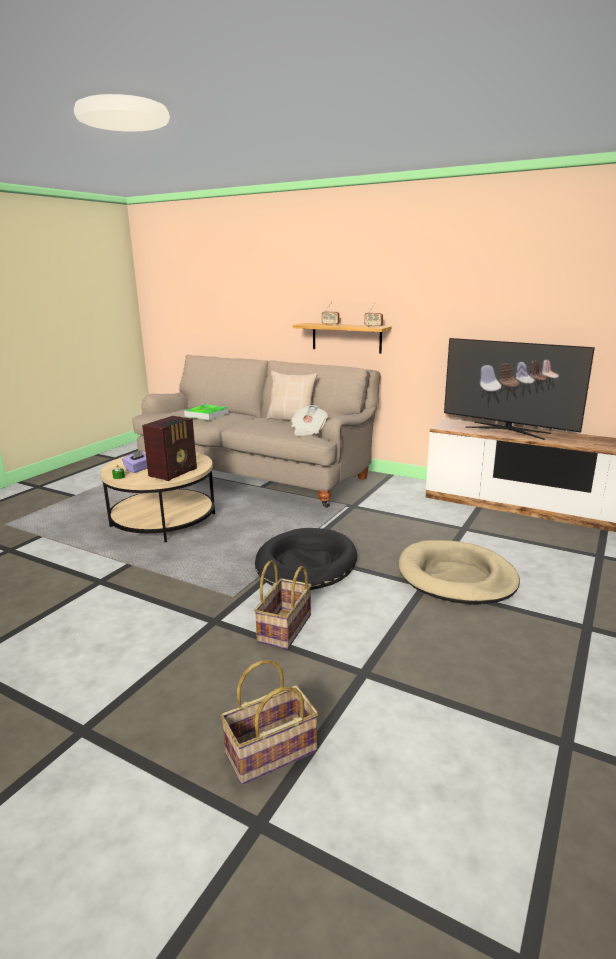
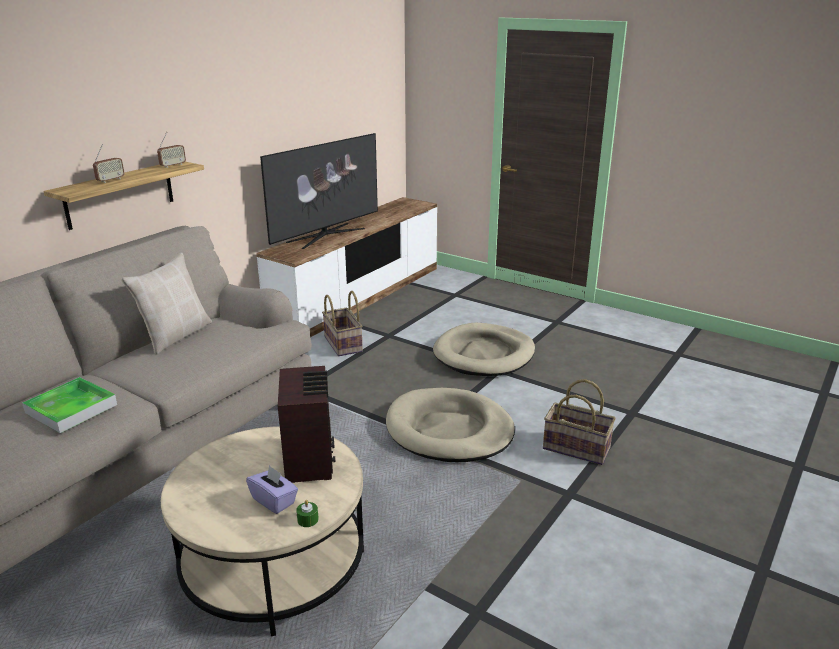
camera: 85 degrees left, 5 degrees up
radio [142,416,197,481] -> radio turned 45 degrees clockwise [278,366,335,483]
basket [220,660,318,785] -> basket moved to [322,291,363,356]
black dog bed [255,528,357,590] -> beige dog bed [386,388,515,462]
newspaper [291,405,328,436] -> none

